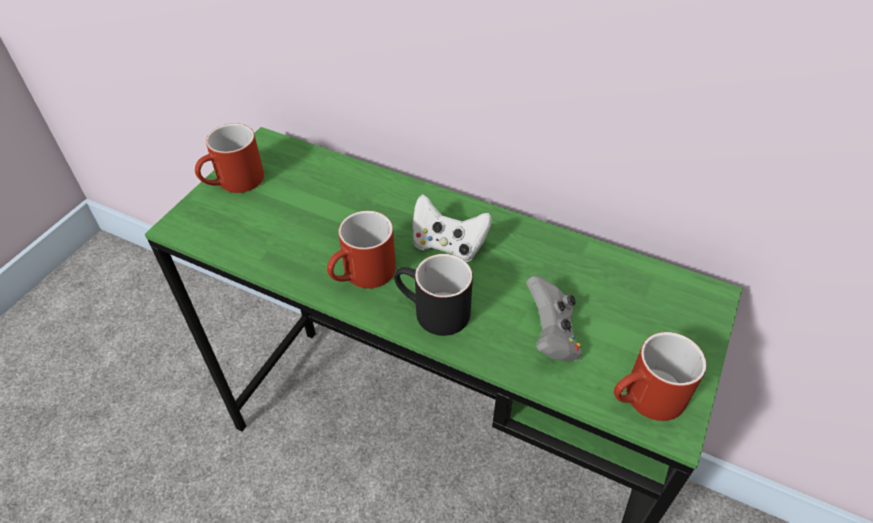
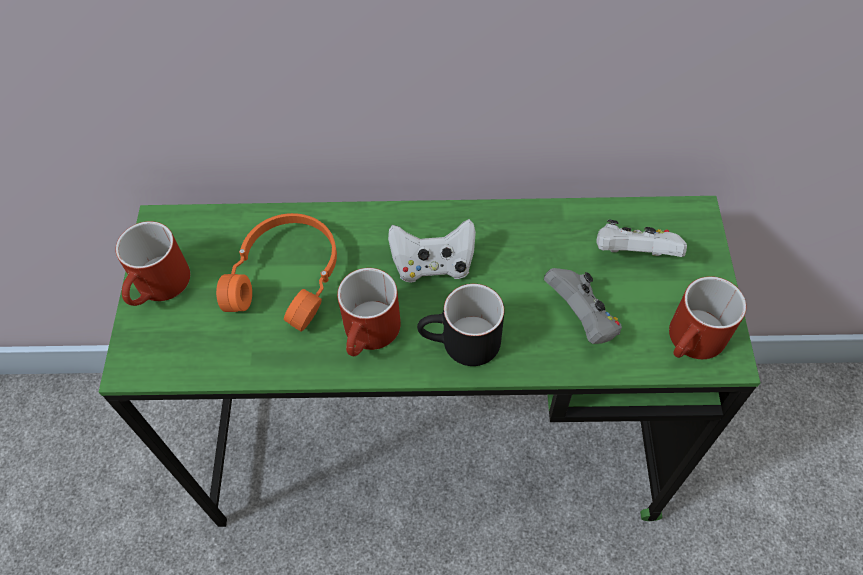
camera: 25 degrees left, 10 degrees up
none -> orange headphones [216,213,337,332]
none -> white game controller [596,220,687,257]

